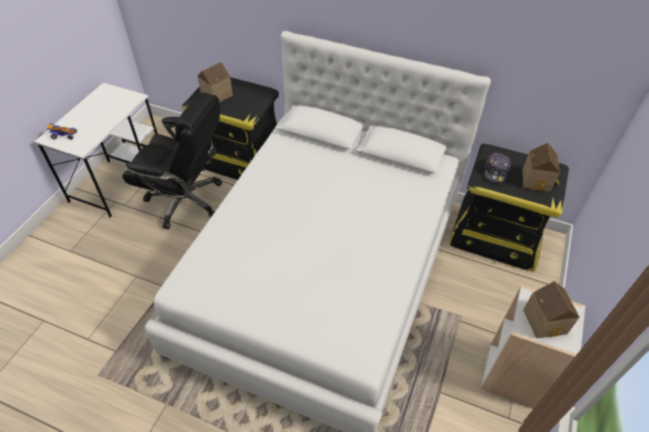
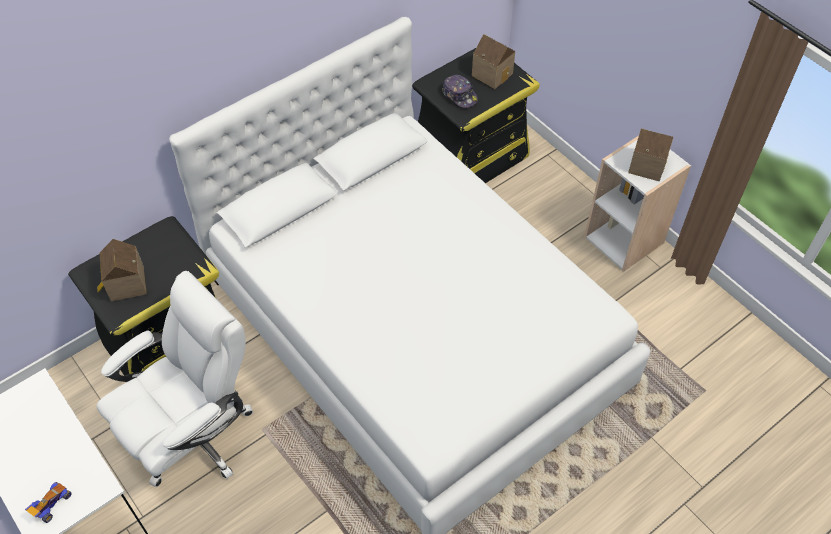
camera: 60 degrees left, 5 degrees up
black office chair [122,93,222,229] -> white office chair [96,271,253,487]

